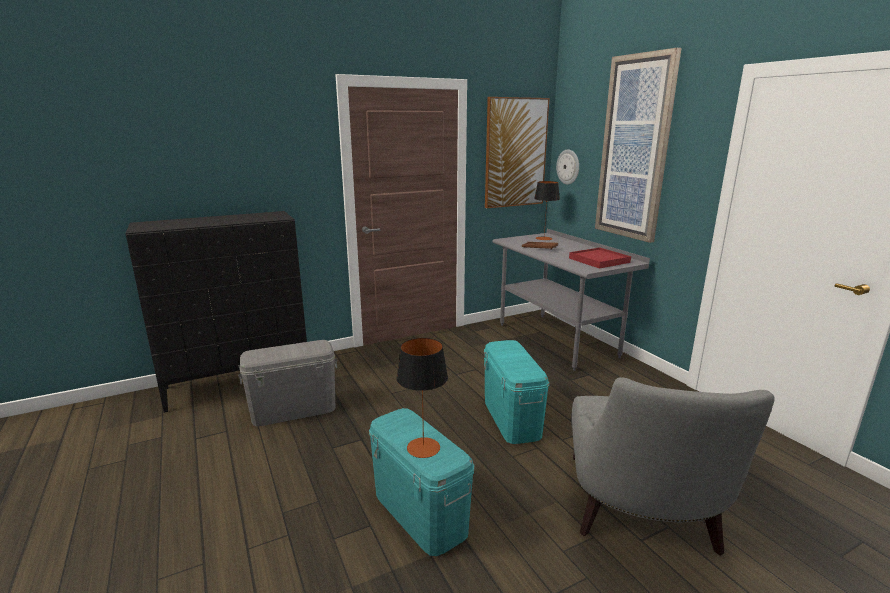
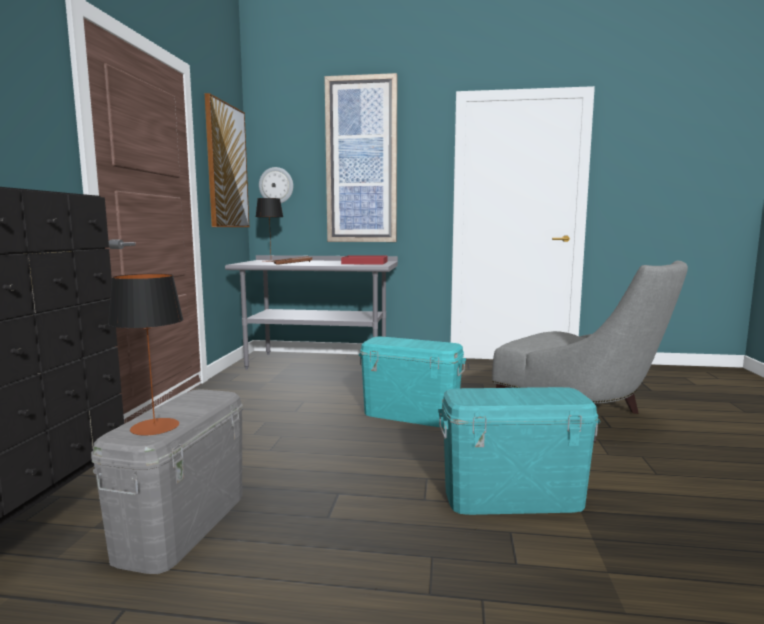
camera: 55 degrees left, 10 degrees down
table lamp [396,338,448,458] -> table lamp moved to [108,274,183,436]

